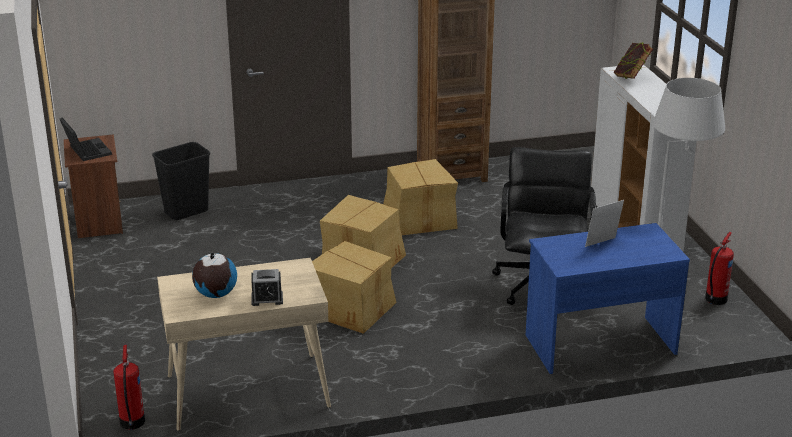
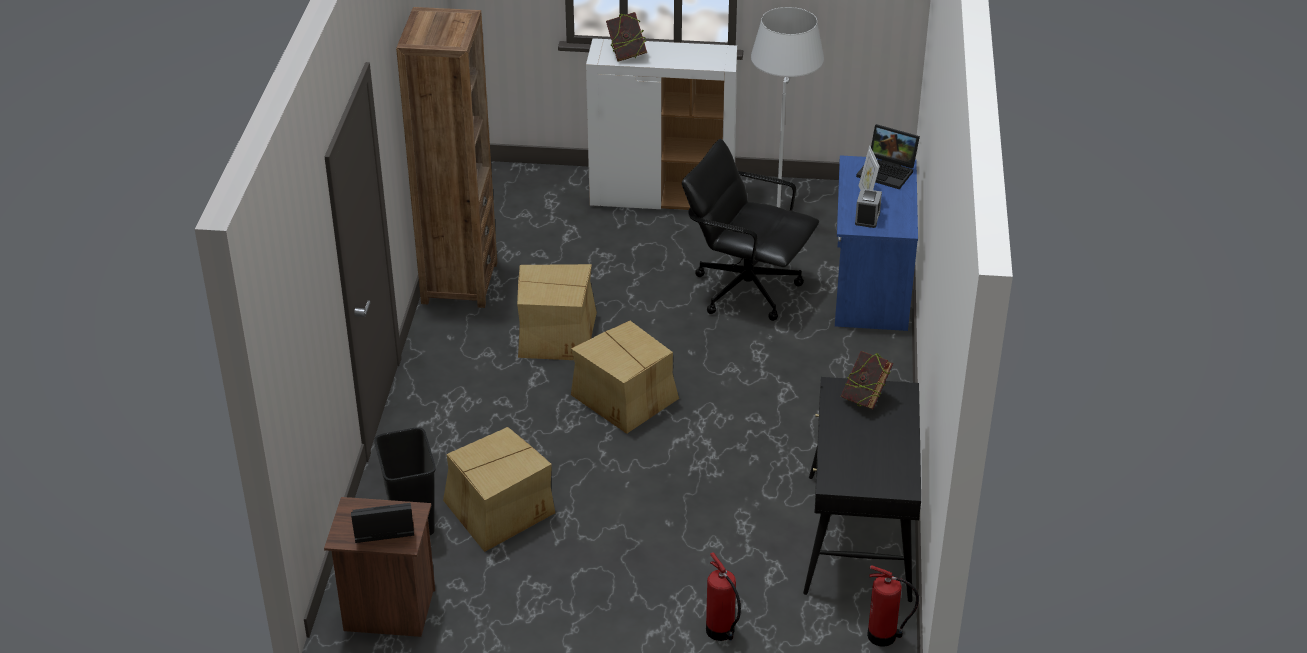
camera: 70 degrees left, 10 degrees up
beige desk [157,258,331,431] -> black desk [803,377,921,602]
globe [192,251,237,298] -> none
alarm clock [251,269,283,306] -> alarm clock moved to [855,189,882,228]
cardboard box [312,241,396,334] -> cardboard box moved to [443,427,555,552]
fire extinguisher [705,232,734,305] -> fire extinguisher moved to [706,552,741,641]
none -> book [841,351,893,409]
none -> laptop [856,124,920,189]

